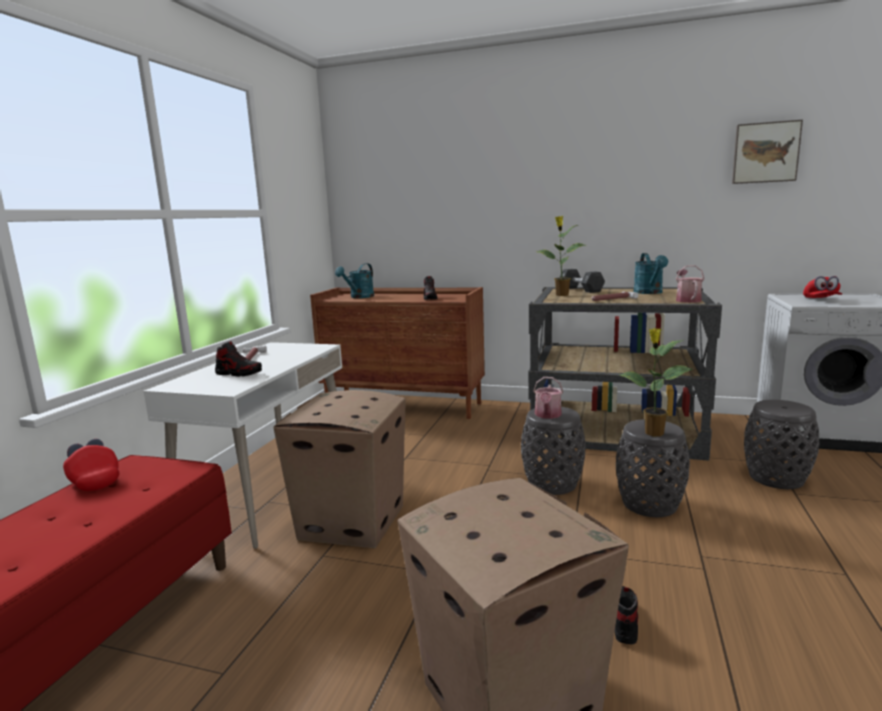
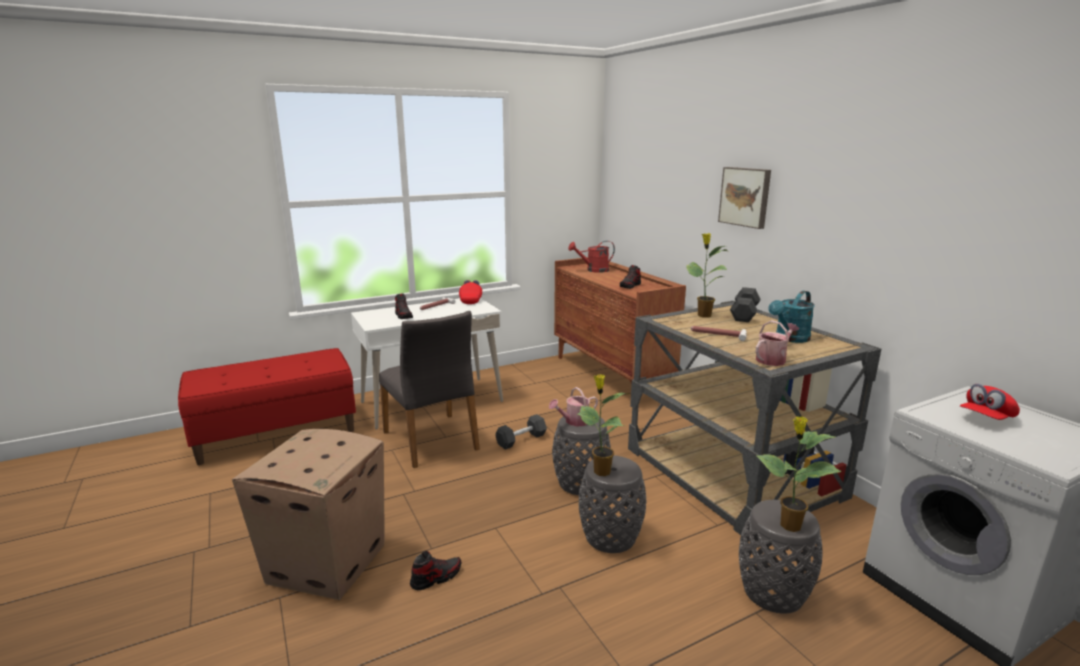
camera: 45 degrees right, 5 degrees up
red cap [63,439,119,491] -> red cap moved to [459,280,482,304]
cardboard box [273,390,406,548] -> grey chair [379,311,480,468]
turquoise watering can [335,263,374,298] -> red watering can [568,241,615,273]
picture [732,120,803,184] -> picture moved to [718,167,771,229]
none -> black dumbbell [495,414,547,450]
none -> potted plant [756,416,842,532]

